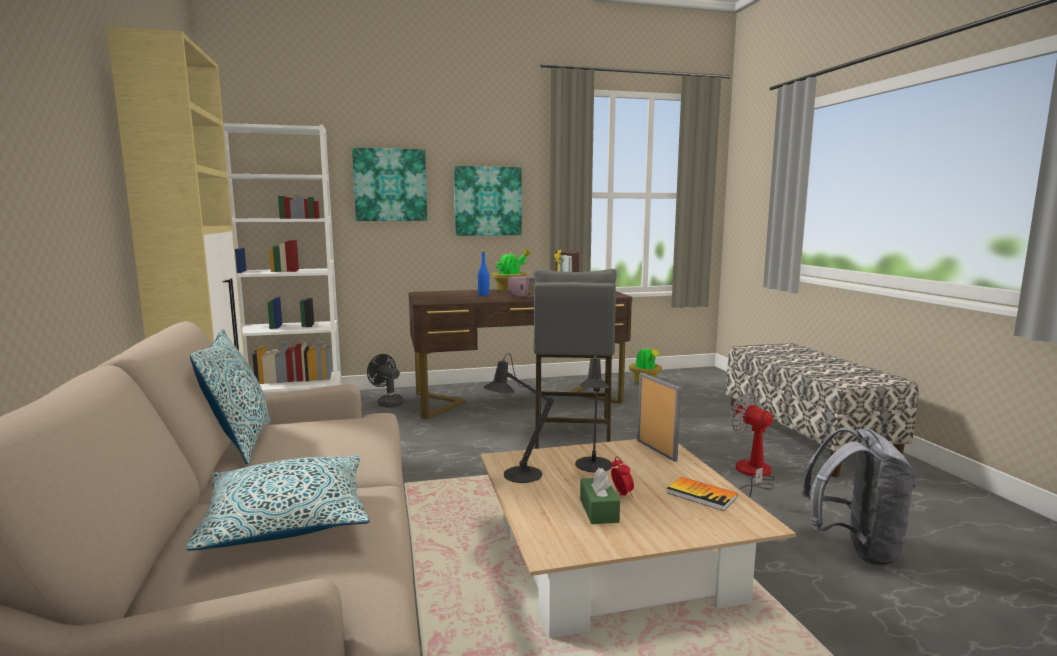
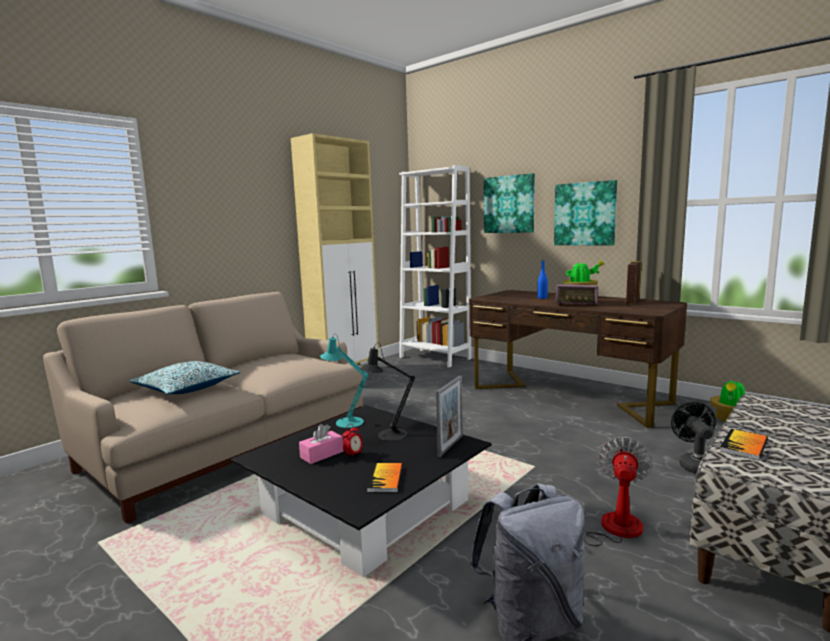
camera: 55 degrees right, 0 degrees up
pillow [190,329,271,464] -> none
black fan [367,354,404,408] -> black fan moved to [671,402,716,474]
beige coffee table [480,439,796,638] -> black coffee table [231,405,491,577]
black table lamp [484,353,554,483] -> turquoise table lamp [320,334,368,428]
grey stool [533,269,617,449] -> none
green tissue box [580,468,620,524] -> pink tissue box [299,424,343,464]
none -> book [720,429,768,461]

